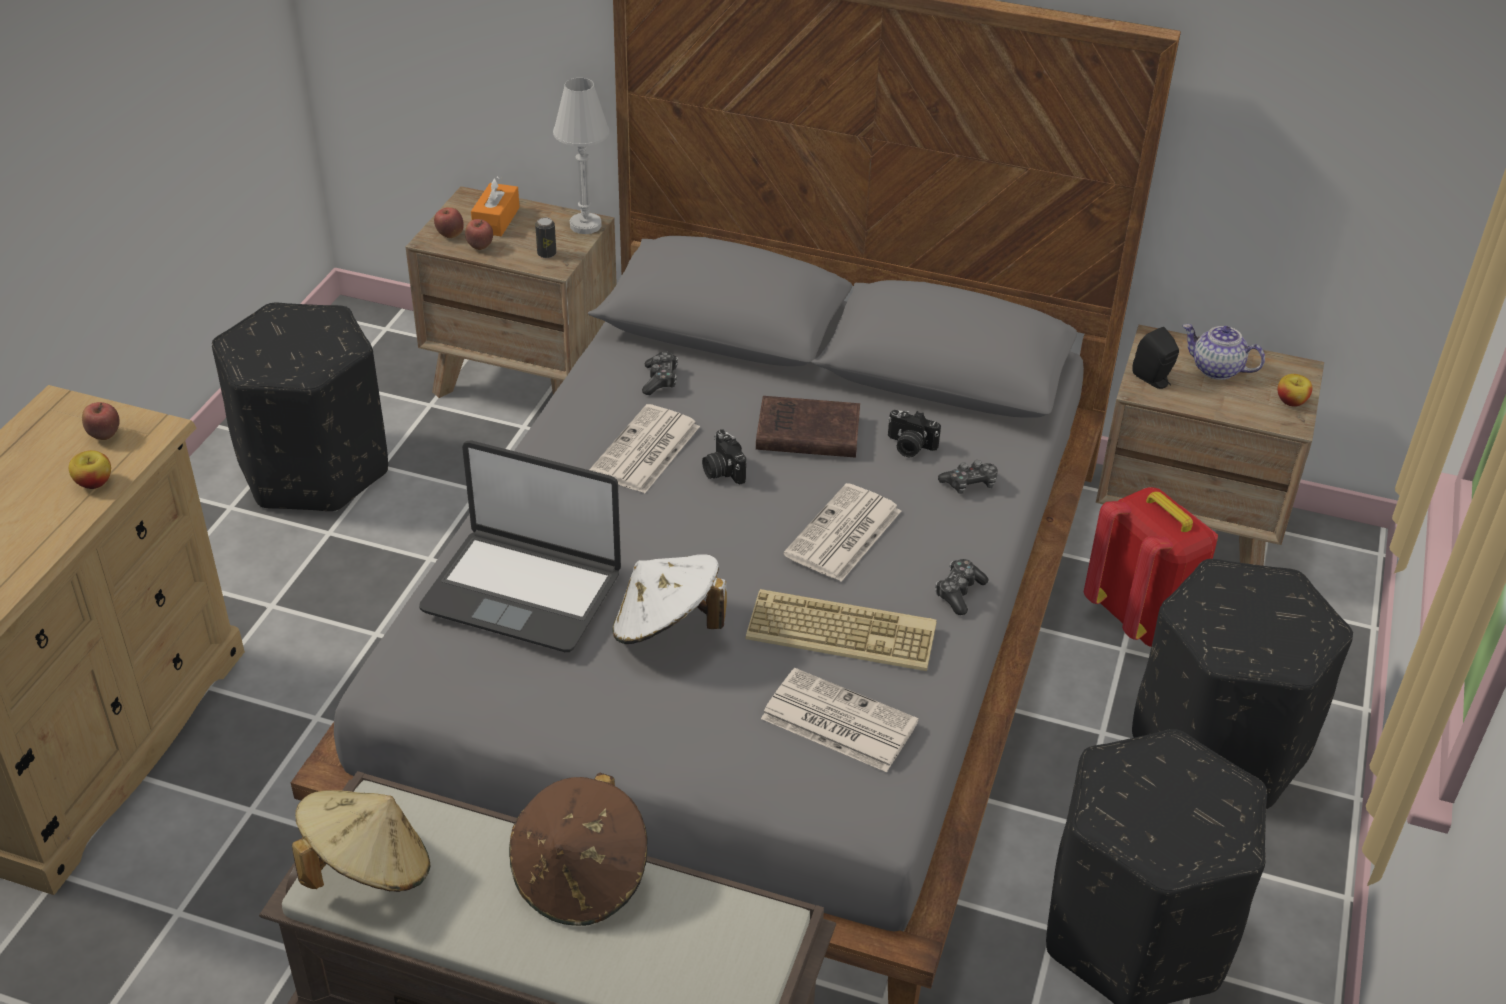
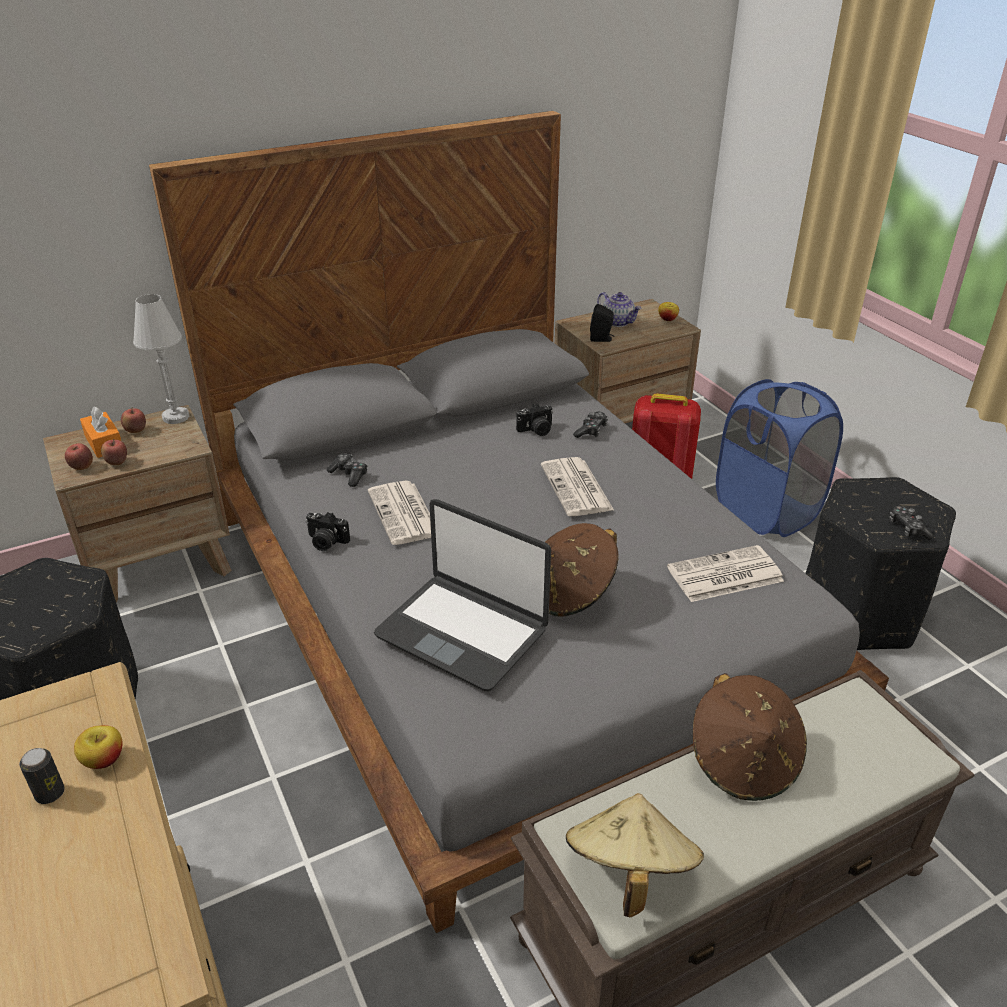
camera: 45 degrees left, 5 degrees down
apple [82,402,120,440] -> apple moved to [121,408,146,433]
laptop [419,440,621,652] -> laptop turned 60 degrees clockwise [374,499,551,692]
can [535,217,556,258] -> can moved to [19,748,65,804]
white hat [612,554,727,644] -> brown hat [545,523,619,616]
camera [702,429,746,484] -> camera moved to [305,512,350,551]
keyboard [746,589,937,671] -> none
brown book [756,396,860,458] -> none
game controller [935,559,989,615] -> game controller moved to [890,506,934,540]
black ottoman [1132,559,1353,810] -> blue laundry basket [716,379,843,537]
teapot [1183,324,1265,380] -> teapot turned 120 degrees counterclockwise [597,292,642,327]

